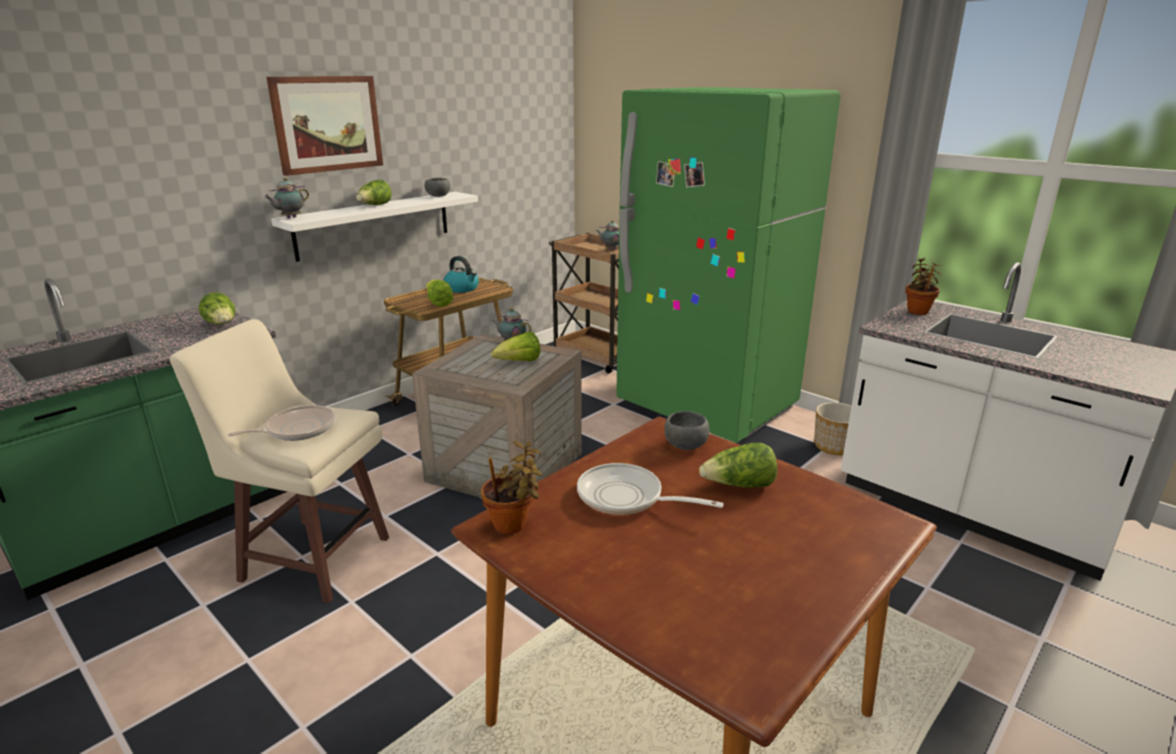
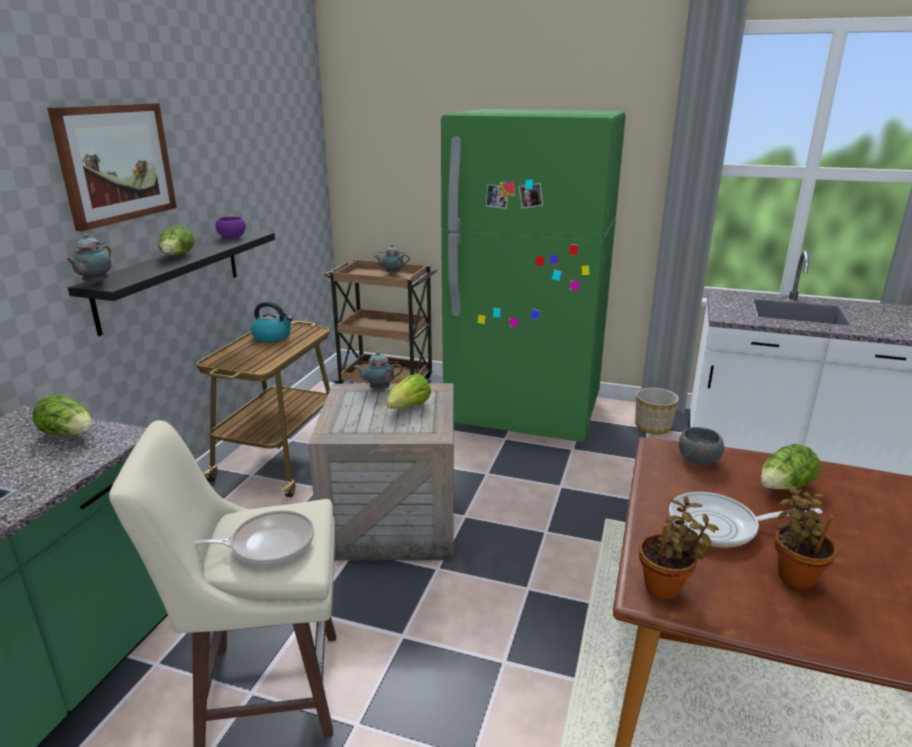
camera: 25 degrees left, 0 degrees up
frying pan [228,405,336,441] -> frying pan turned 45 degrees clockwise [195,510,314,566]
white shelf [271,192,478,262] -> black shelf [68,231,275,336]
grey bowl [424,178,450,197] -> purple bowl [215,217,246,238]
lettuce [425,279,454,307] -> none
potted plant [905,257,943,315] -> potted plant moved to [774,486,837,589]

